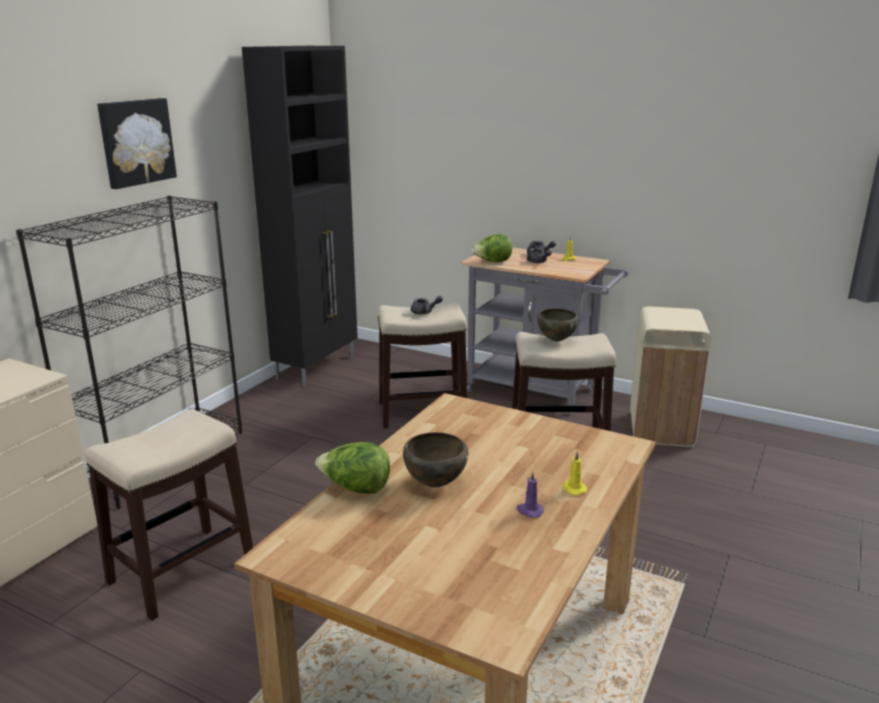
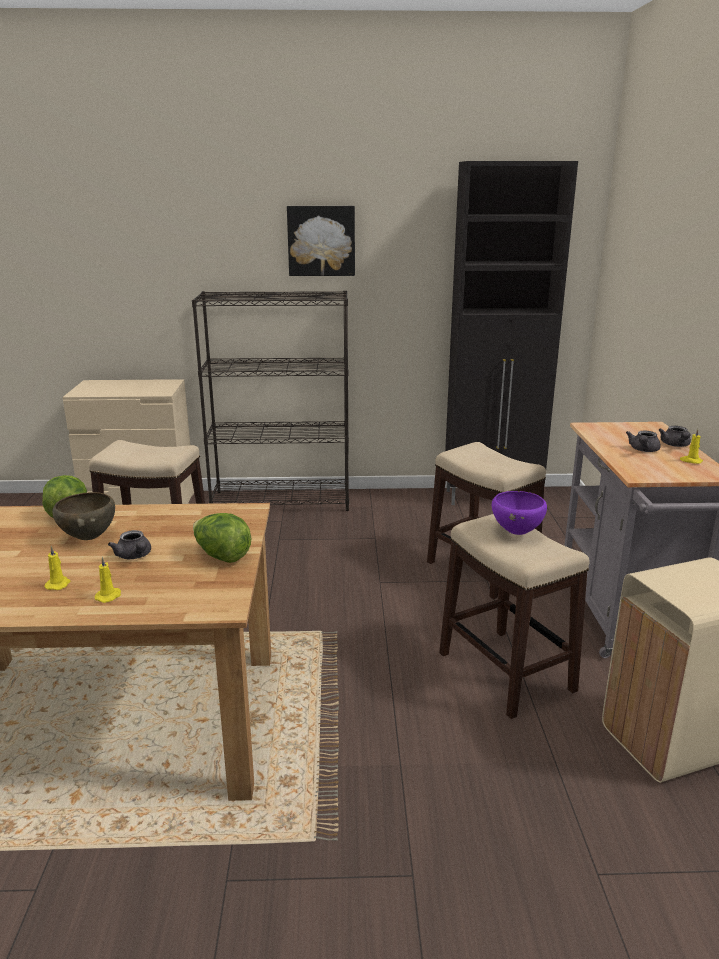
camera: 60 degrees right, 0 degrees up
grey teapot [411,296,443,315] -> grey teapot moved to [108,530,151,559]
lettuce [471,234,512,262] -> lettuce moved to [193,513,252,563]
purple candle [517,471,544,518] -> yellow candle [45,546,70,590]
brown bowl [537,308,579,341] -> purple bowl [492,491,547,535]

